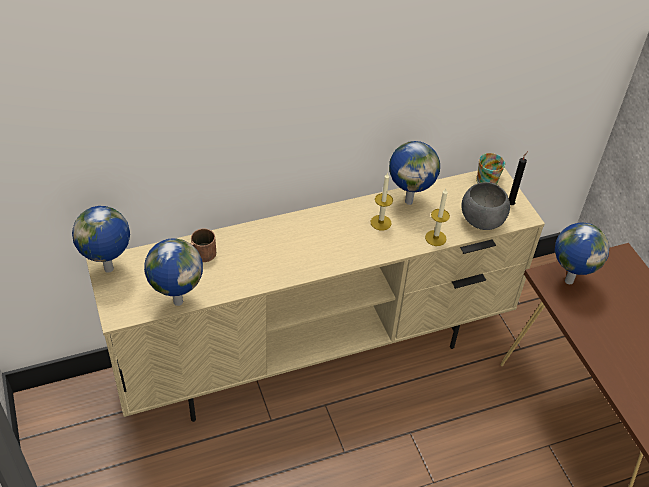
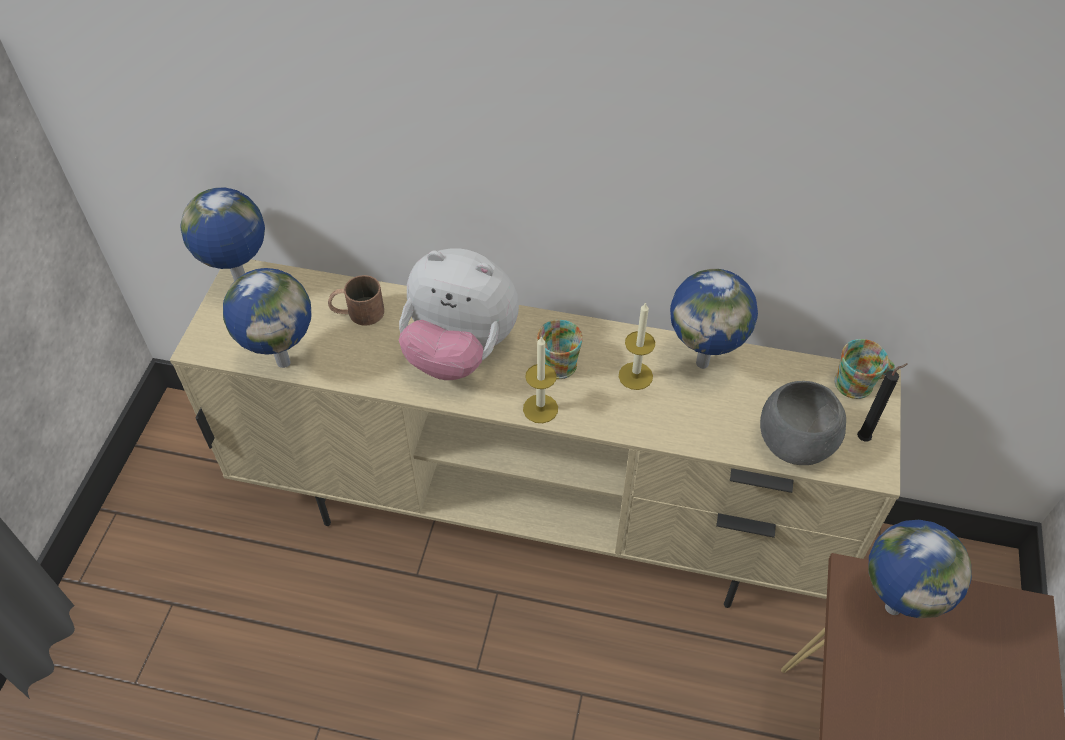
camera: 35 degrees right, 5 degrees up
candle [425,189,450,246] -> candle moved to [523,336,558,423]
none -> plush toy [399,248,519,380]
none -> mug [537,320,583,379]

